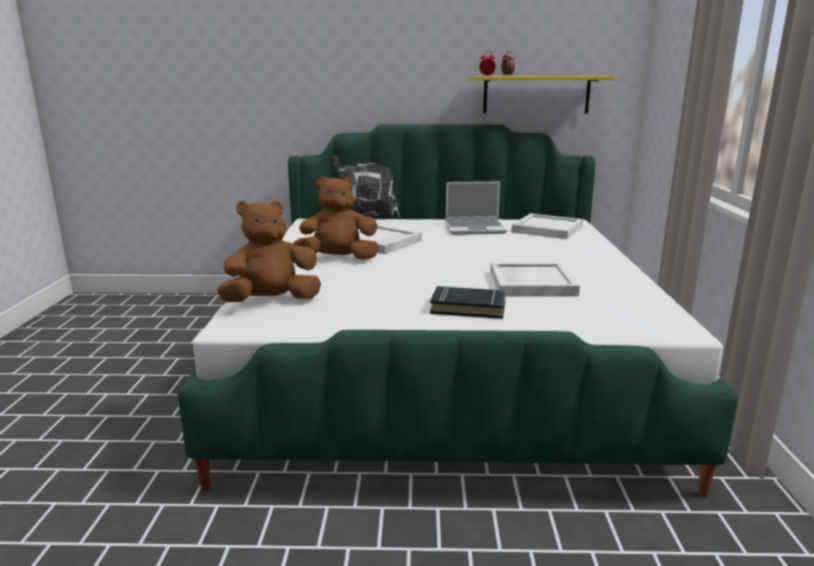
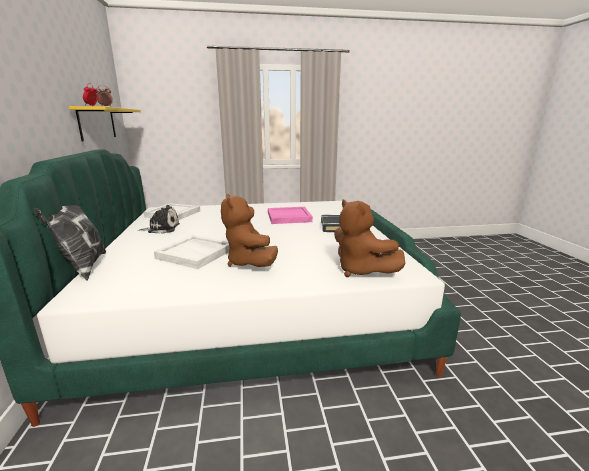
camera: 100 degrees left, 0 degrees up
laptop [445,181,507,235] -> plush toy [138,205,180,234]
white tray [490,262,580,296] -> pink tray [268,207,313,224]

